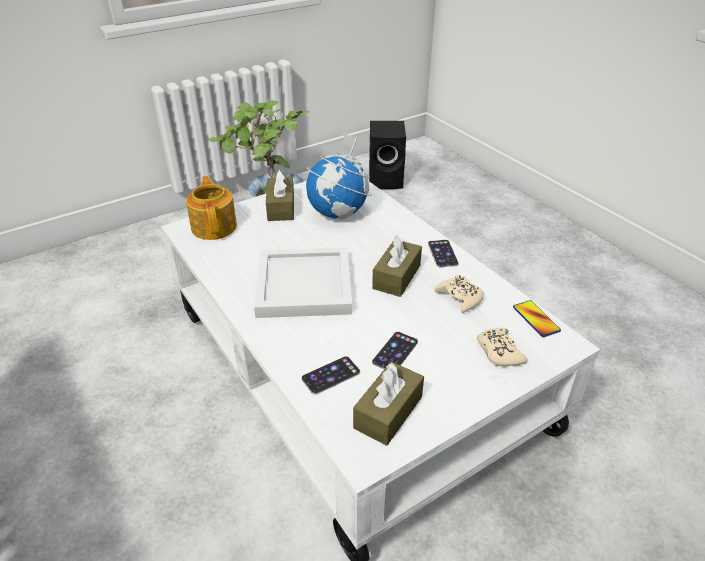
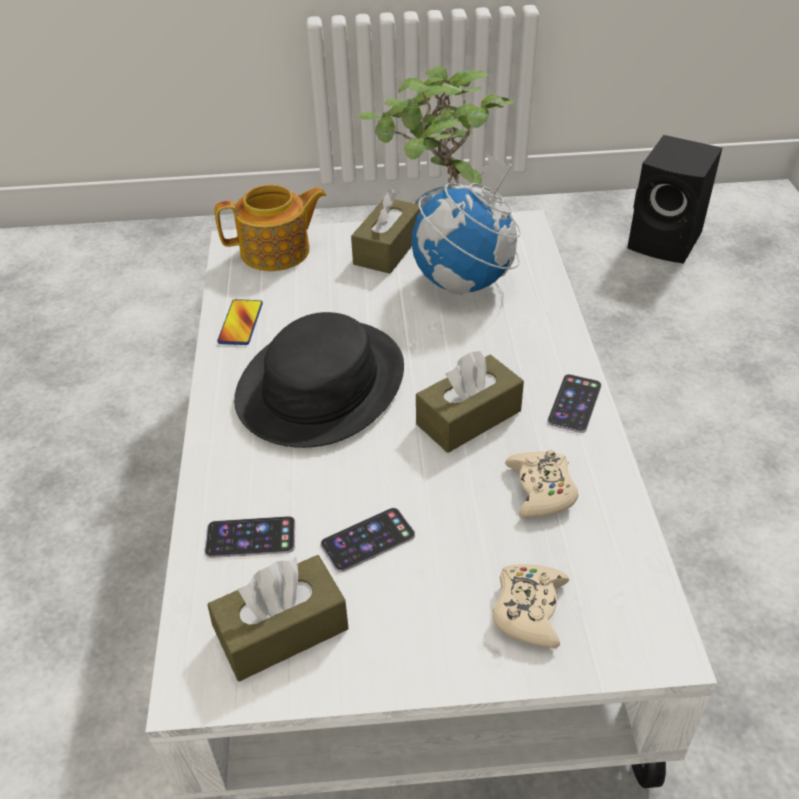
camera: 30 degrees right, 5 degrees up
teapot [186,176,237,240] -> teapot turned 60 degrees clockwise [215,184,327,271]
white tray [254,247,352,318] -> black hat [234,312,404,448]
phone [513,300,561,337] -> phone moved to [217,299,263,345]

